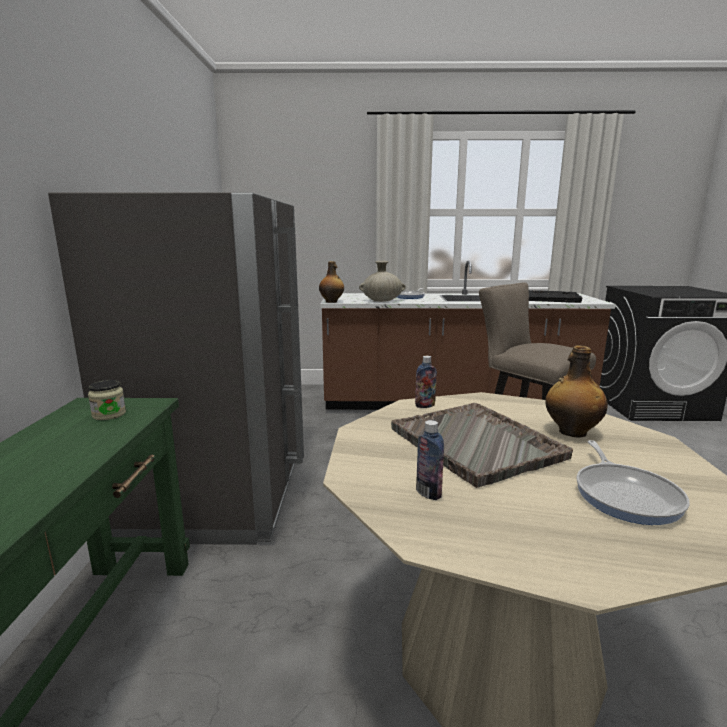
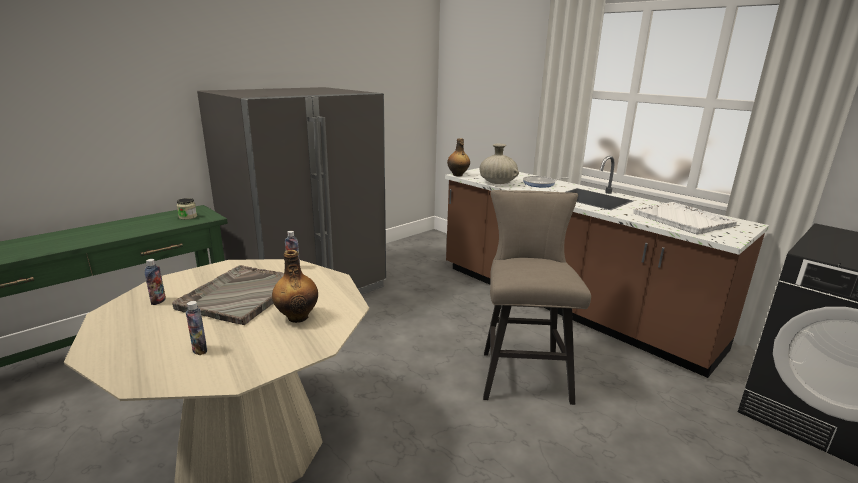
camera: 45 degrees right, 5 degrees up
black tray [529,290,582,303] -> white tray [633,202,737,235]
frying pan [576,440,690,525] -> bottle [186,301,207,355]

